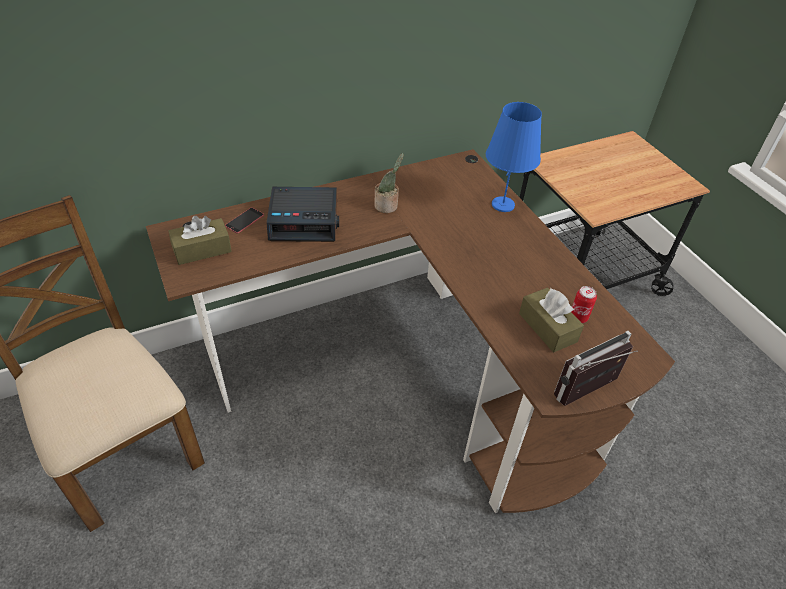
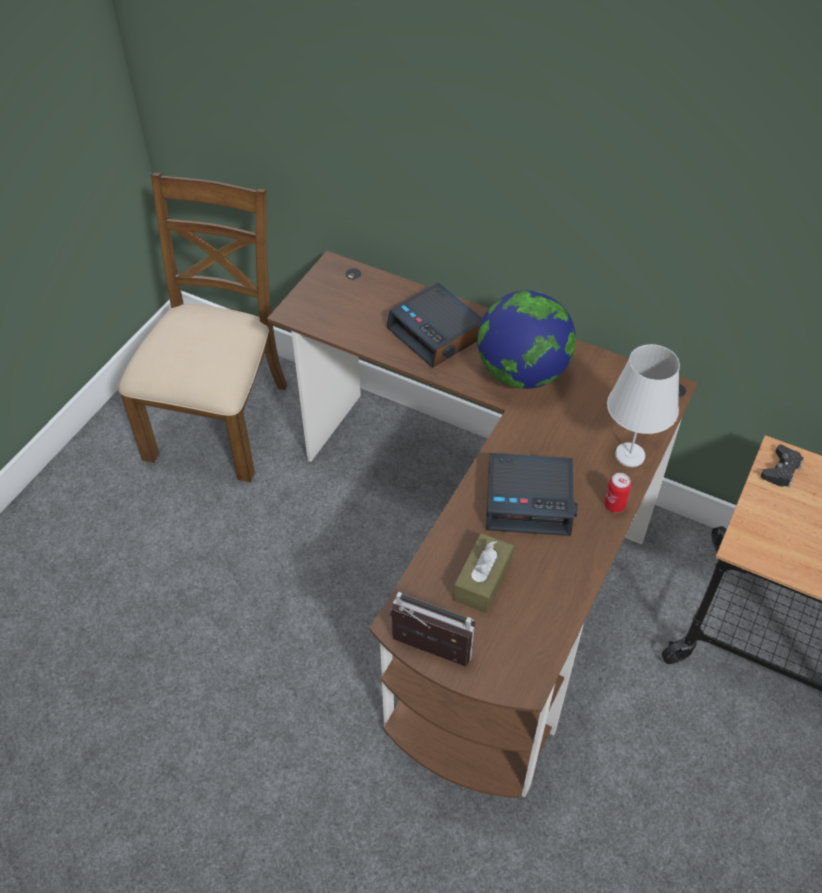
camera: 55 degrees right, 5 degrees up
brown tissue box [169,216,232,265] -> none
phone [225,208,264,233] -> none
potted plant [374,153,404,213] -> globe [477,290,576,389]
blue table lamp [486,102,542,212] -> white table lamp [607,344,680,467]
can [572,286,597,323] -> can moved to [604,473,632,513]
none -> alarm clock [486,453,578,536]
none -> black game controller [761,445,803,487]

